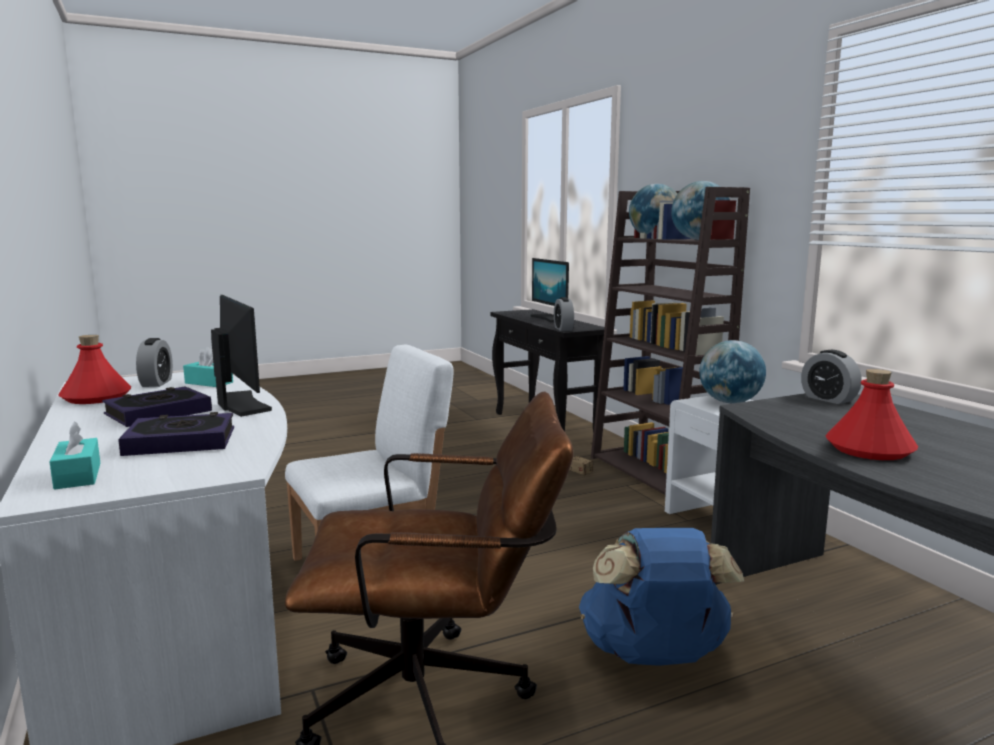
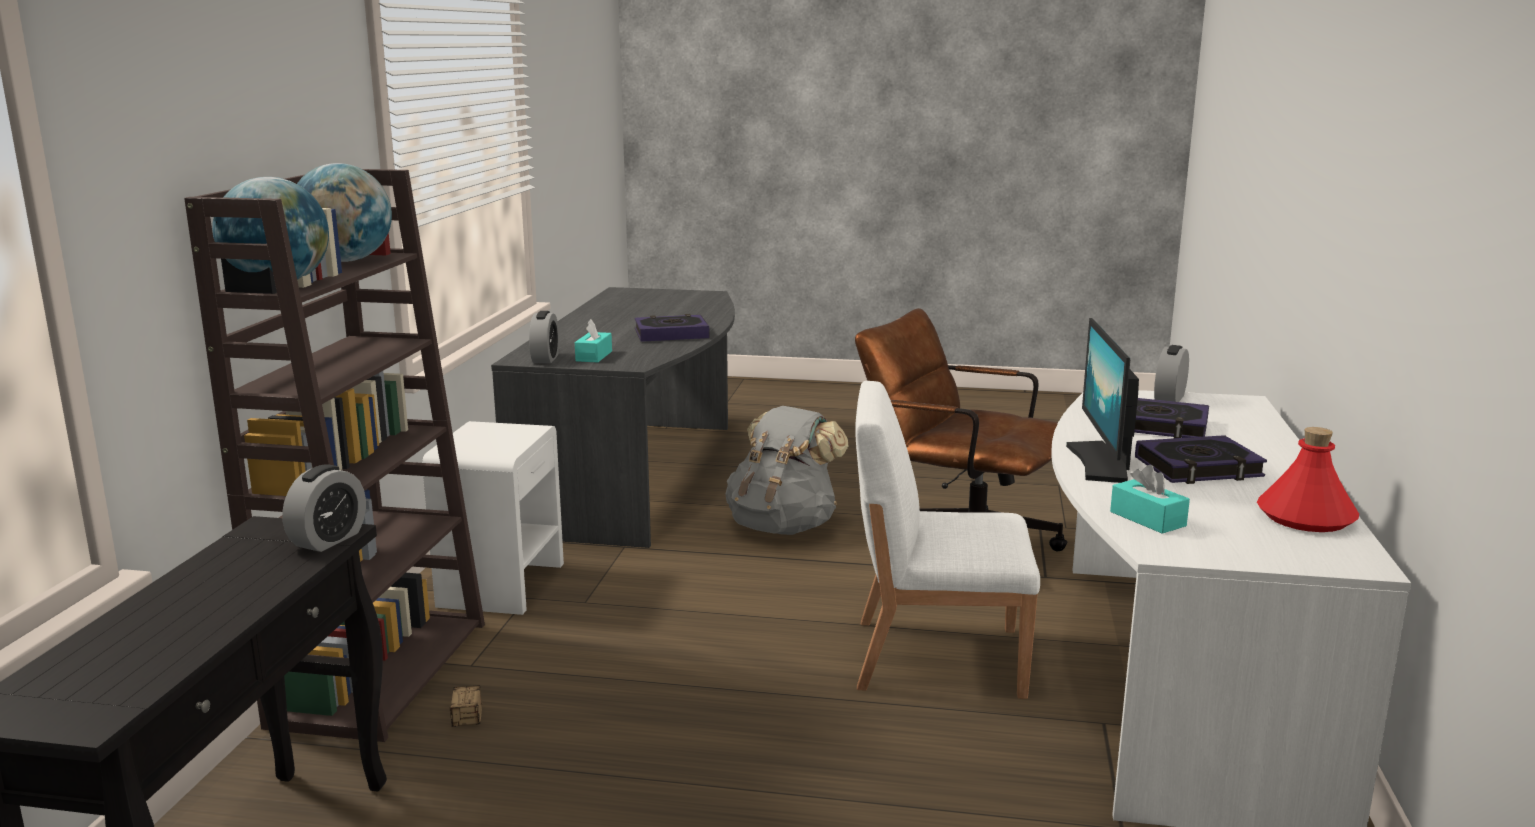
camera: 145 degrees left, 5 degrees up
turquoise tissue box [50,422,100,490] -> turquoise tissue box moved to [575,319,612,362]
alarm clock [136,338,173,387] -> alarm clock moved to [1154,345,1189,402]
monitor [530,258,569,322] -> none
blue backpack [579,528,744,666] -> grey backpack [725,406,848,535]
globe [699,340,766,404] -> none
red bottle [826,369,918,460] -> book [635,314,709,342]

